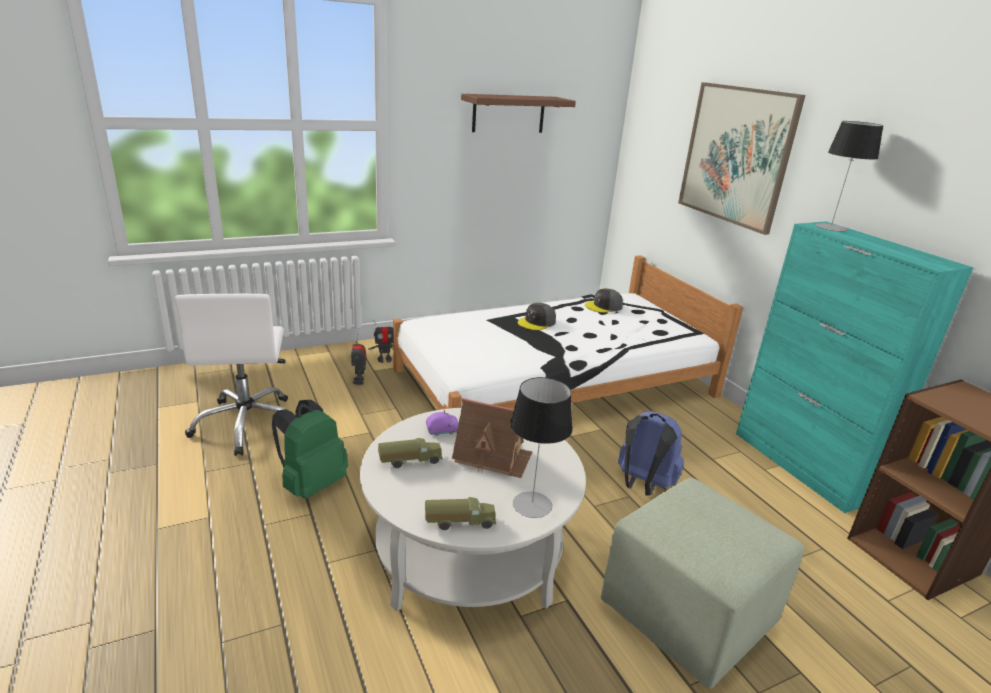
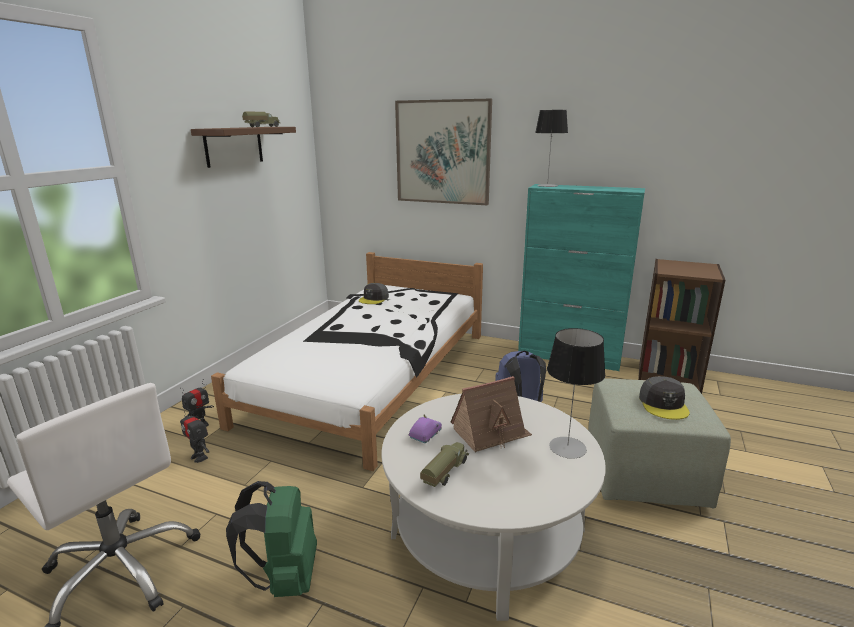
camera: 40 degrees left, 5 degrees down
toy truck [425,497,496,530] -> toy truck moved to [242,112,280,127]
grey cap [518,303,556,330] -> grey cap moved to [639,376,690,420]

